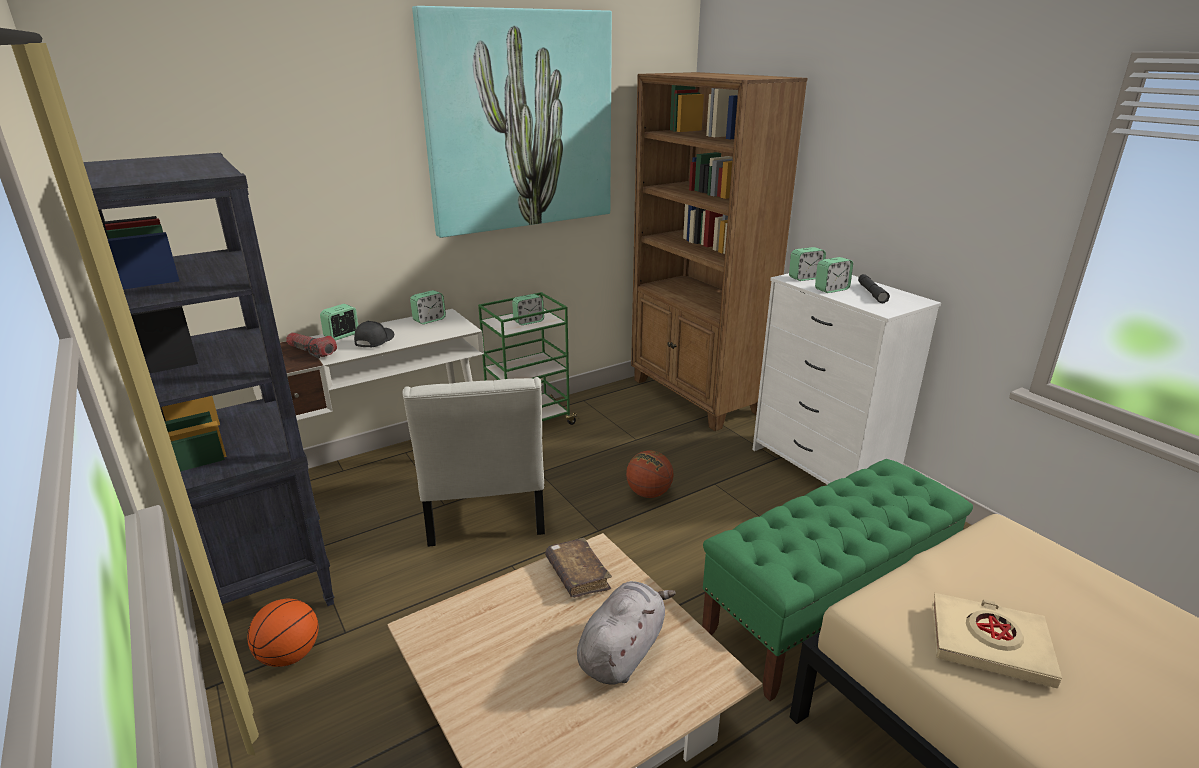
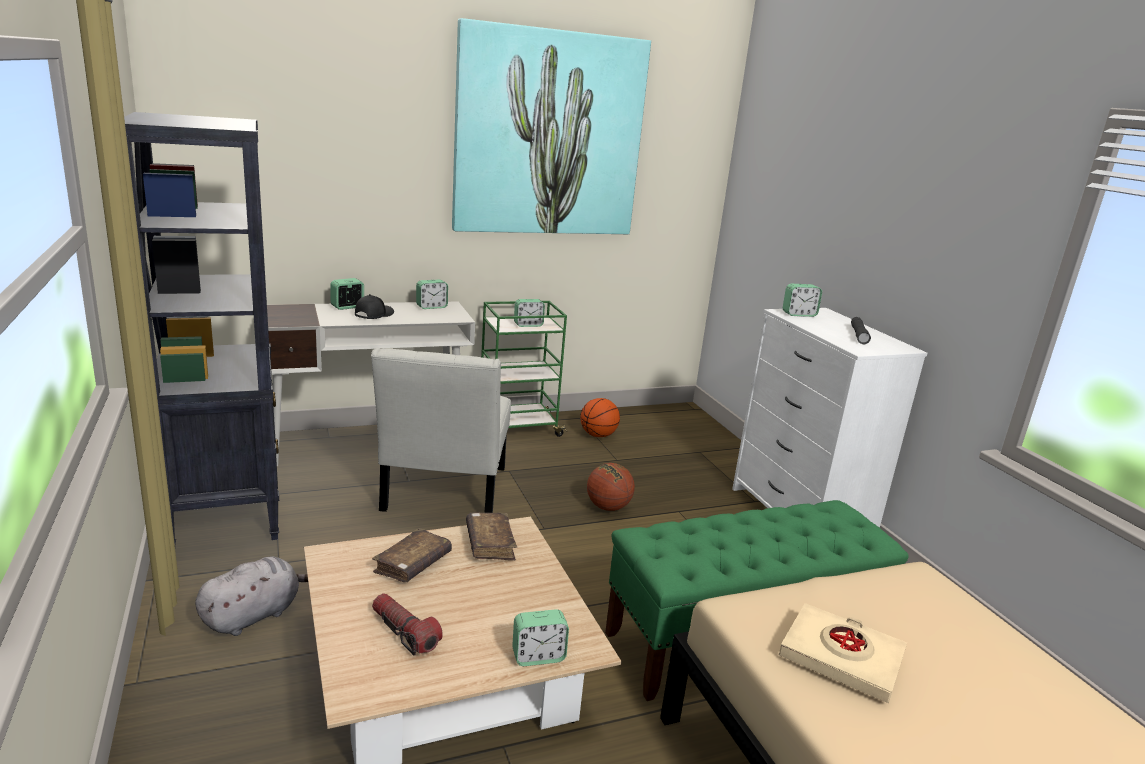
camera: 10 degrees right, 5 degrees down
basketball [247,599,318,667] -> basketball moved to [580,398,620,437]
flashlight [286,333,337,358] -> flashlight moved to [372,593,443,655]
grey plush toy [577,581,676,685] -> grey plush toy moved to [195,557,308,636]
brown bookcase [631,72,808,431] -> none
alarm clock [815,257,853,293] -> alarm clock moved to [512,609,569,666]
none -> brown book [372,528,452,582]

